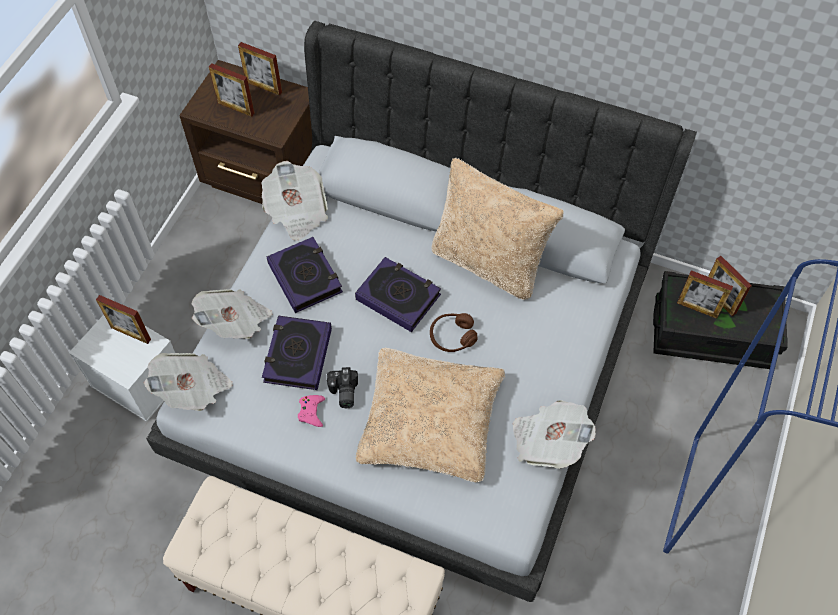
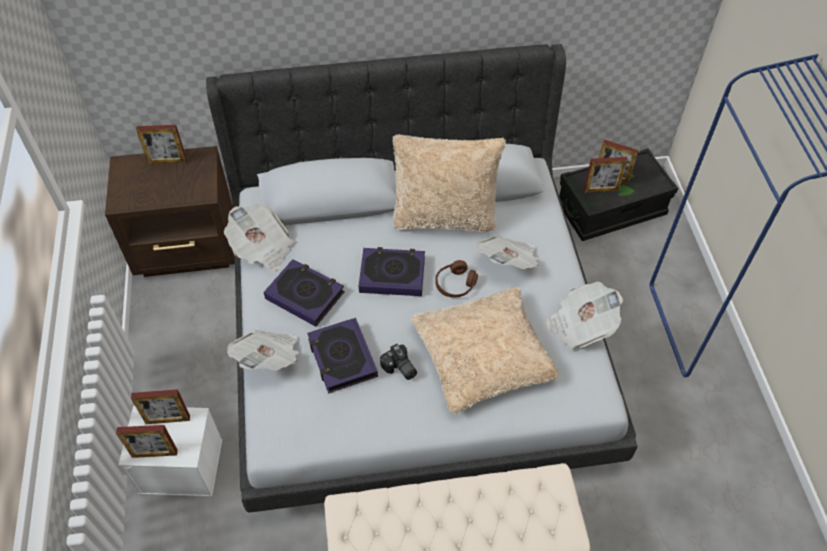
camera: 30 degrees left, 5 degrees down
newspaper [144,353,233,411] -> newspaper moved to [477,236,539,269]
picture frame [209,63,255,117] -> picture frame moved to [116,425,178,458]
pink game controller [298,395,325,427] -> none

